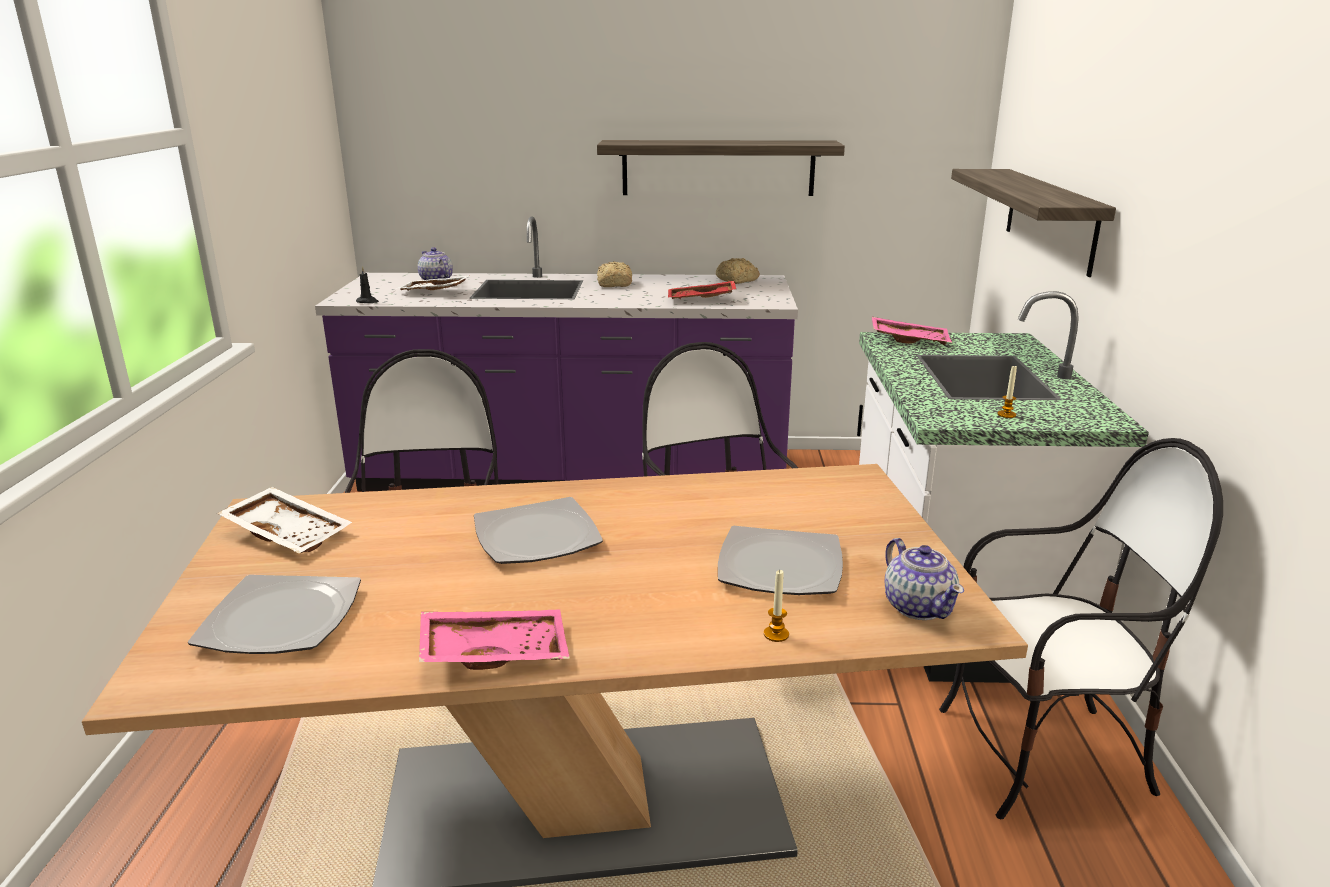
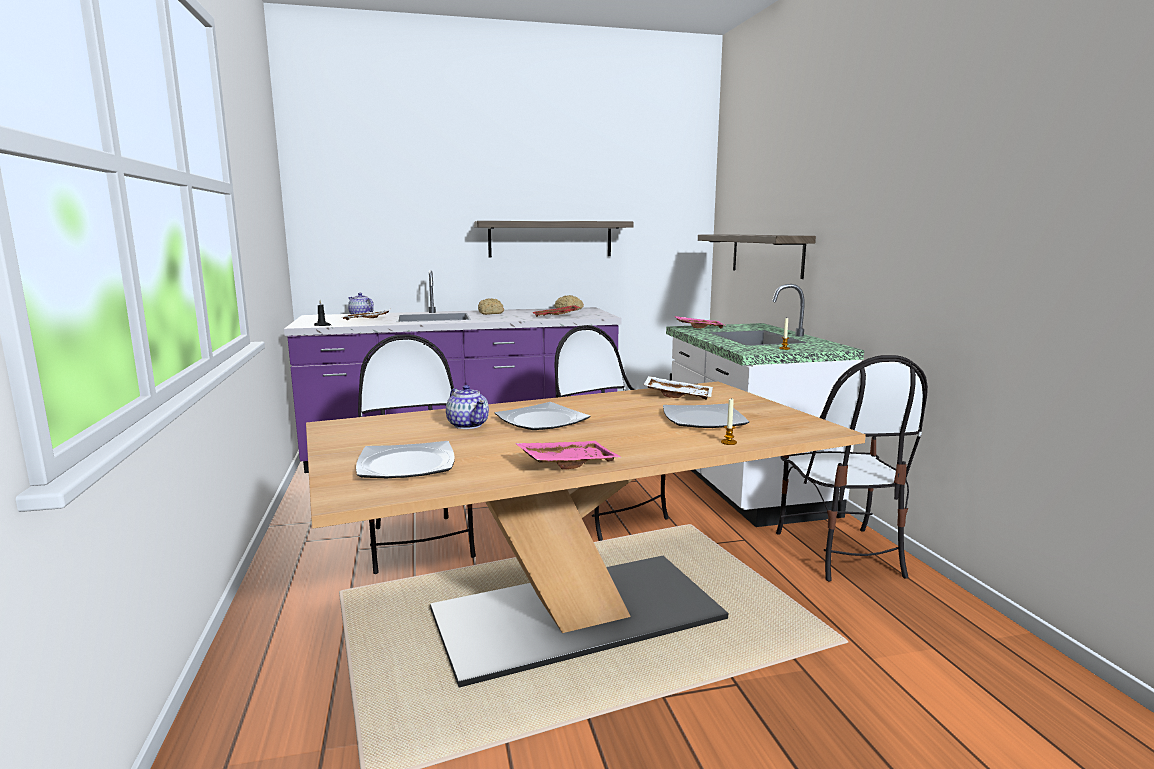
camera: 15 degrees left, 10 degrees down
white tray [217,487,352,554] -> white tray moved to [643,376,713,400]
teapot [885,538,964,620] -> teapot moved to [446,385,489,429]
chair [939,438,1223,819] -> chair turned 105 degrees clockwise [776,355,928,582]

